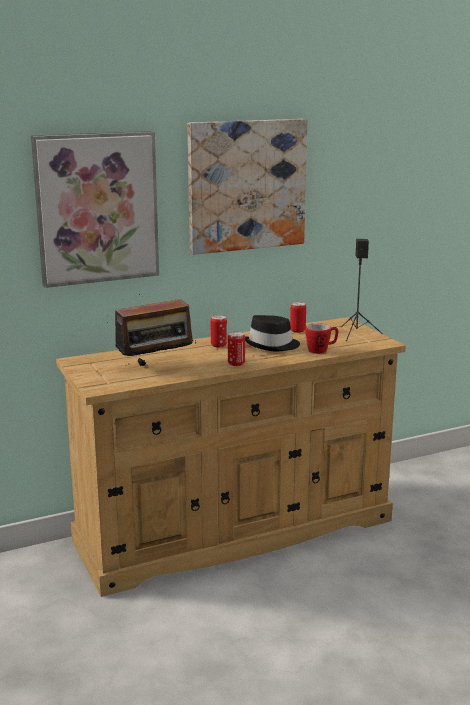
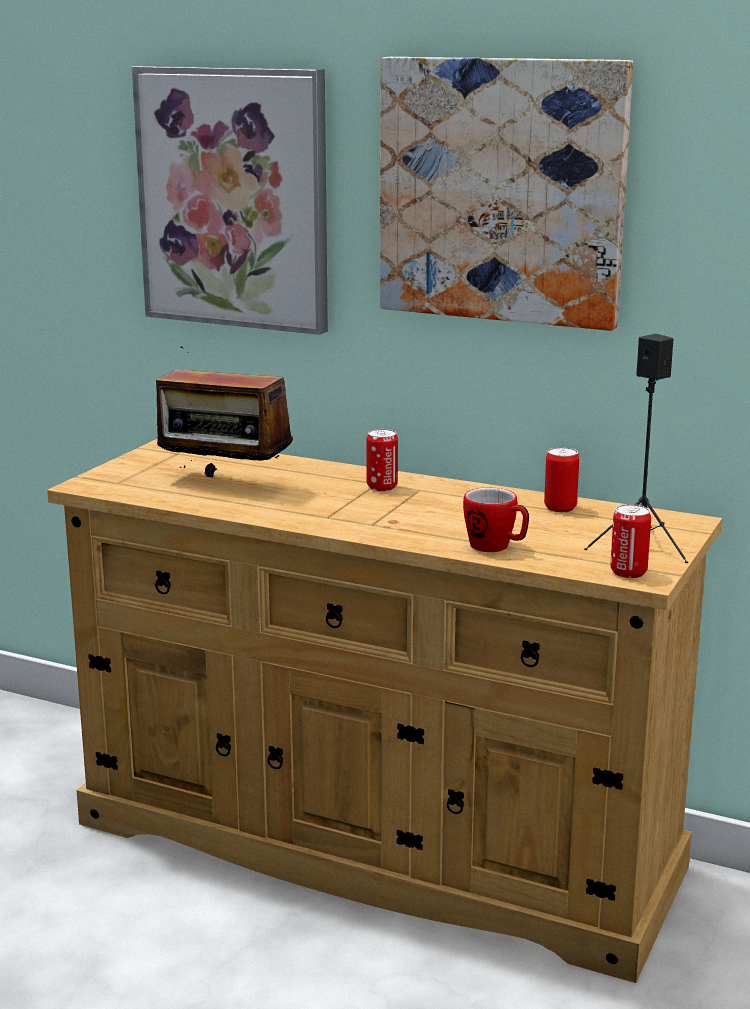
camera: 50 degrees right, 0 degrees up
can [228,331,245,366] -> can moved to [610,504,651,578]
black hat [245,315,300,351] -> none

